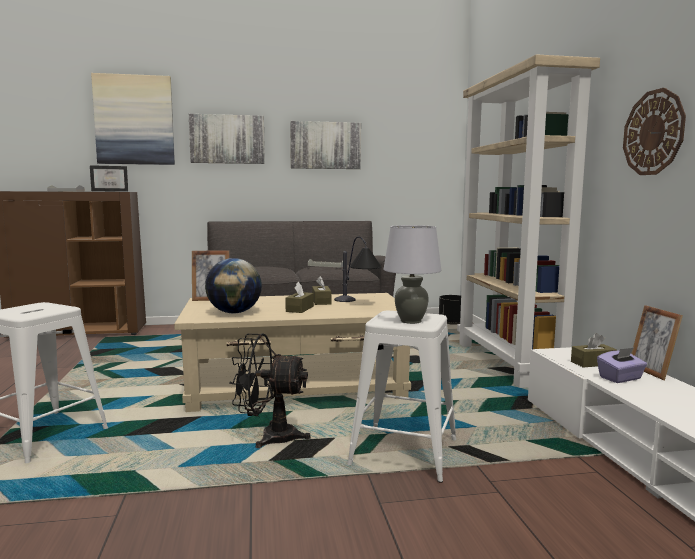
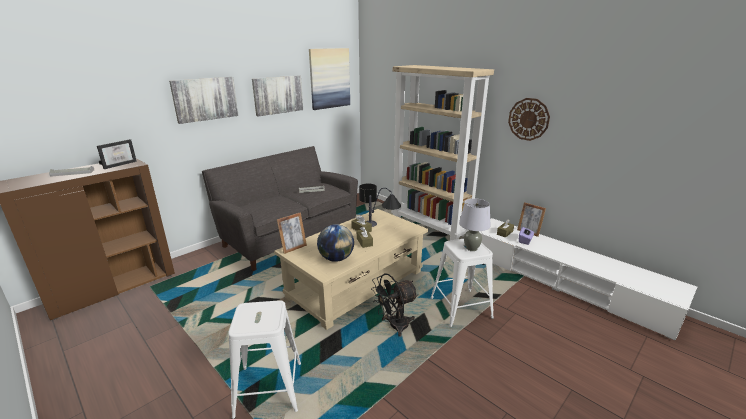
camera: 35 degrees left, 15 degrees up
picture [91,73,175,165] -> picture moved to [309,48,350,110]

